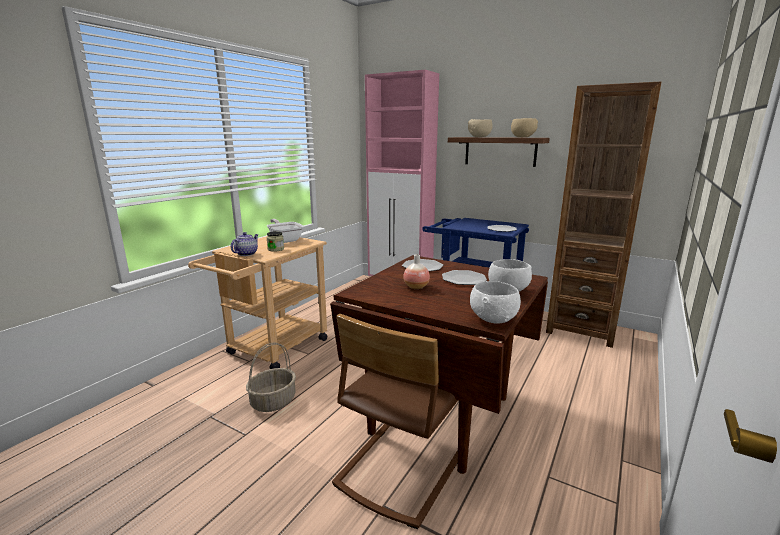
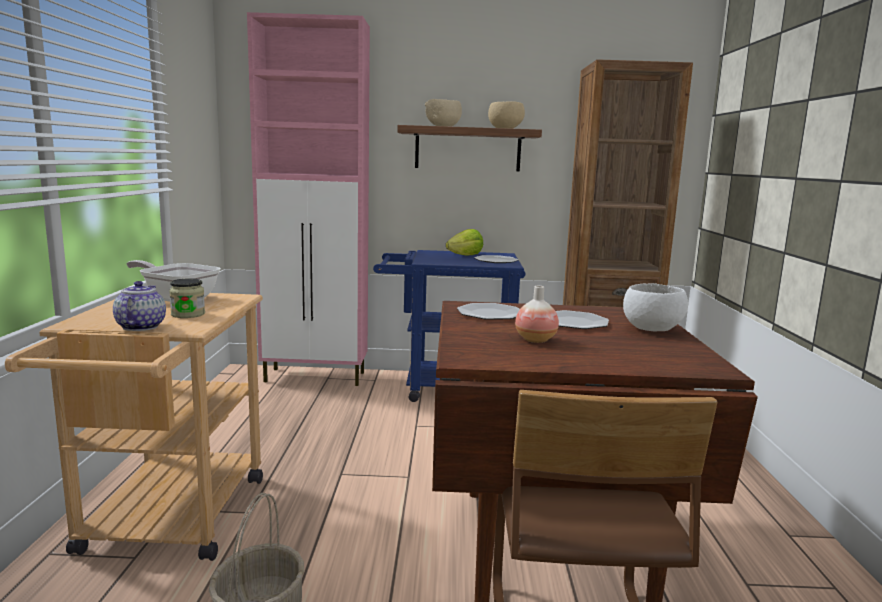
camera: 30 degrees left, 5 degrees down
white bowl [470,281,521,324] -> none
none -> lettuce [446,229,483,255]

